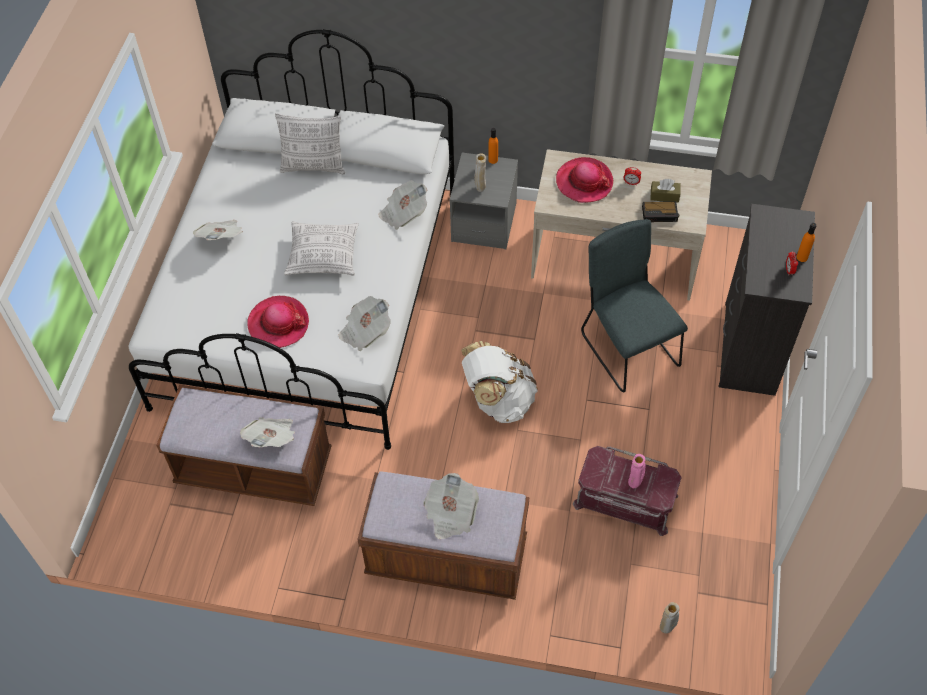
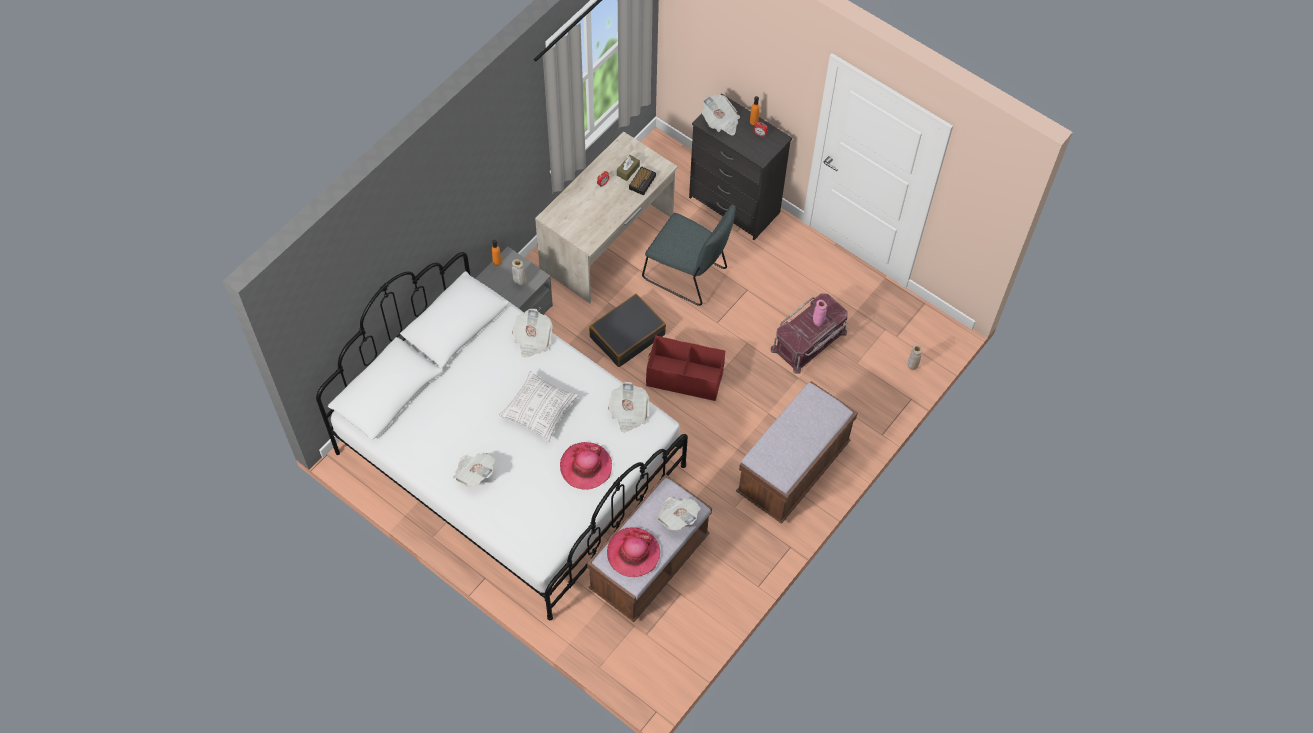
camera: 65 degrees left, 5 degrees up
pillow [275,113,345,175] -> none
newspaper [423,473,479,539] -> newspaper moved to [702,94,740,136]
white backpack [461,341,538,423] -> red storage box [646,336,725,401]
hat [556,157,613,203] -> hat moved to [607,527,660,577]
grey chair [581,219,688,392] -> grey chair turned 150 degrees counterclockwise [642,205,736,306]
none -> black suitcase [589,294,666,367]

